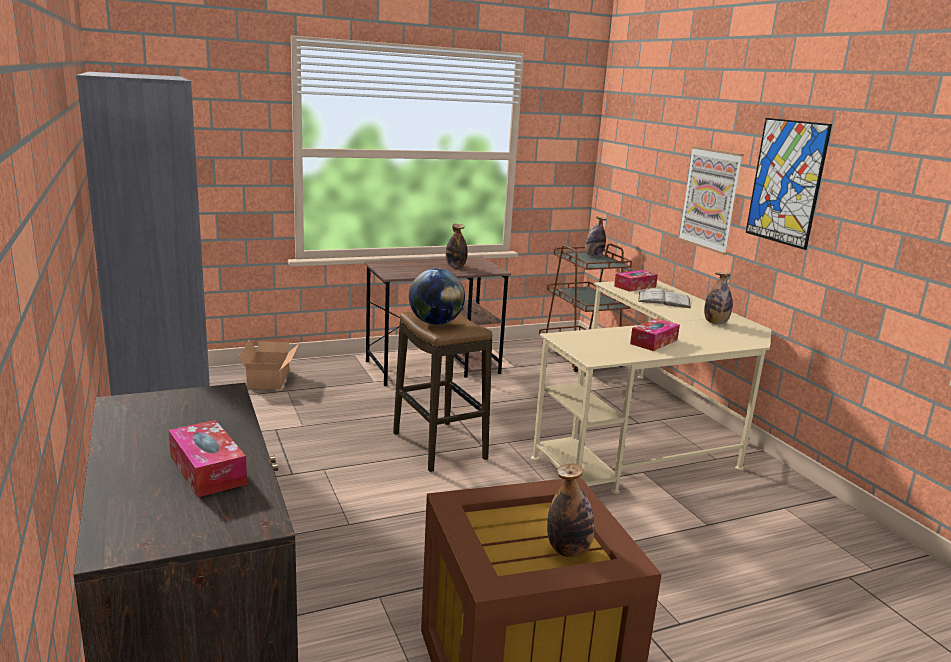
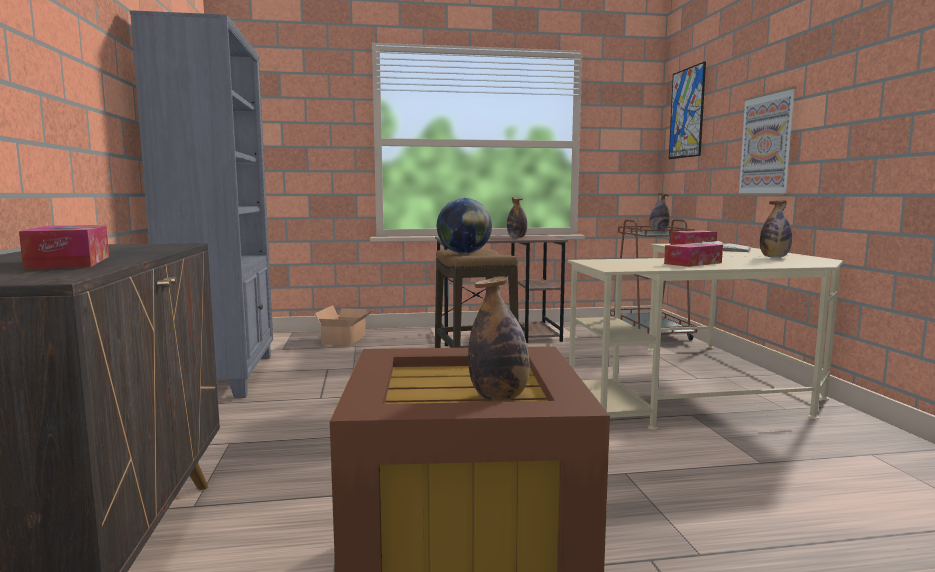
camera: 15 degrees right, 10 degrees down
picture [746,118,832,250] -> picture moved to [669,61,706,159]

